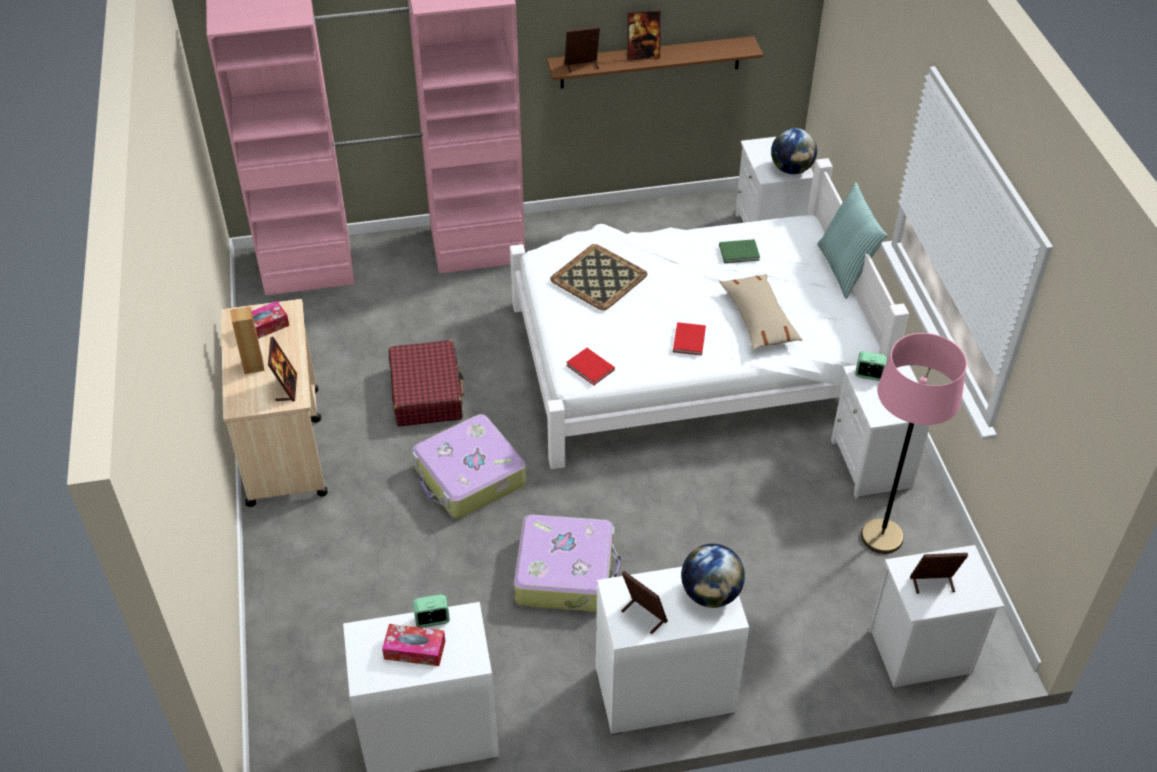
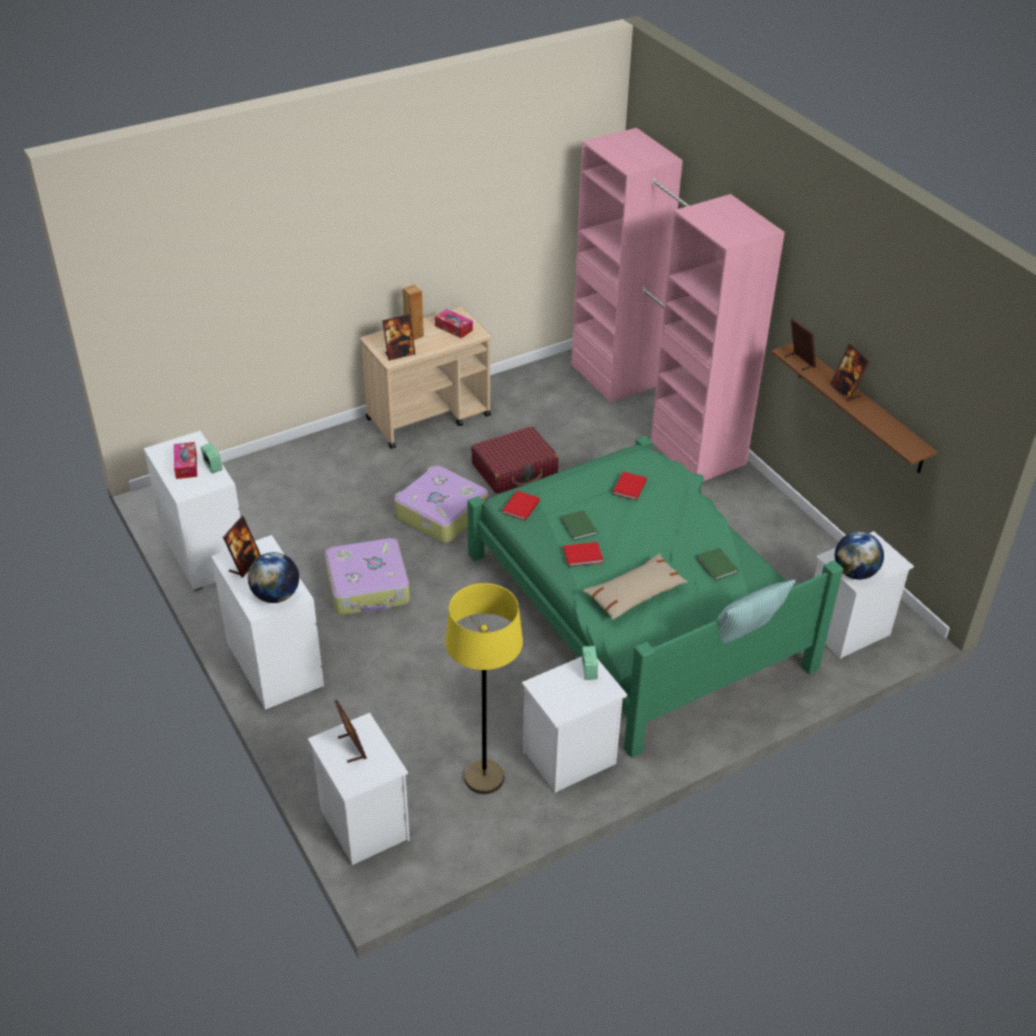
camera: 70 degrees right, 5 degrees down
white bed [510,158,909,469] -> green bed [467,435,843,758]
tray [550,244,647,310] -> red book [613,472,647,501]
pink floor lamp [861,333,967,554] -> yellow floor lamp [445,583,523,794]
none -> green book [560,510,598,541]

